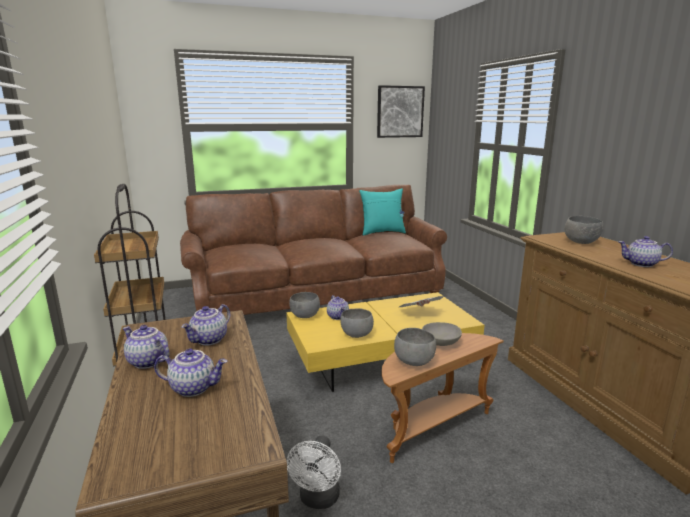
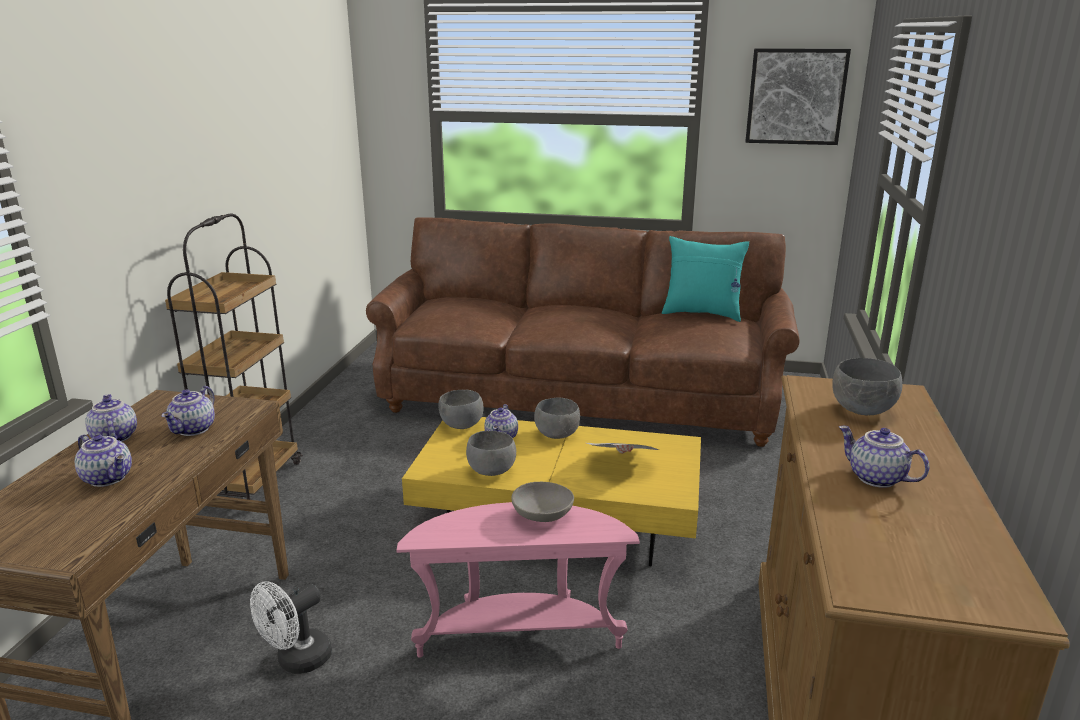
camera: 30 degrees right, 5 degrees up
teapot [181,304,230,346] -> teapot turned 45 degrees counterclockwise [162,386,215,436]
brown side table [381,333,504,463] -> pink side table [396,502,640,658]
grey bowl [394,328,436,366] -> grey bowl moved to [534,398,580,439]

